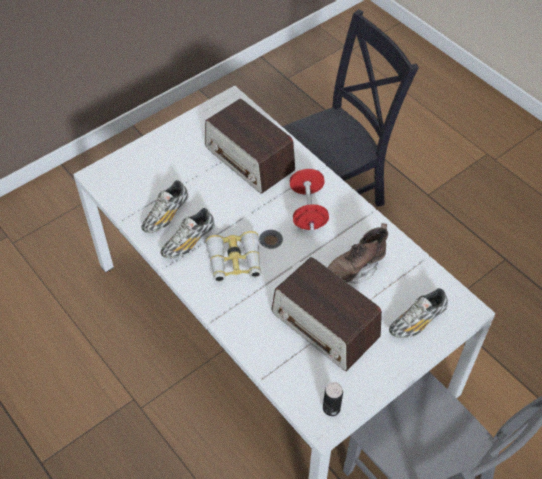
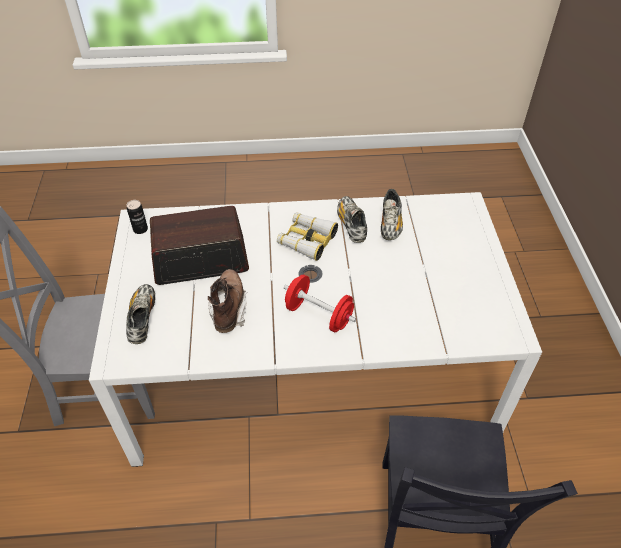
camera: 125 degrees right, 5 degrees down
shoe [141,180,188,233] -> shoe turned 150 degrees counterclockwise [381,189,403,240]
radio [205,98,295,194] -> none

